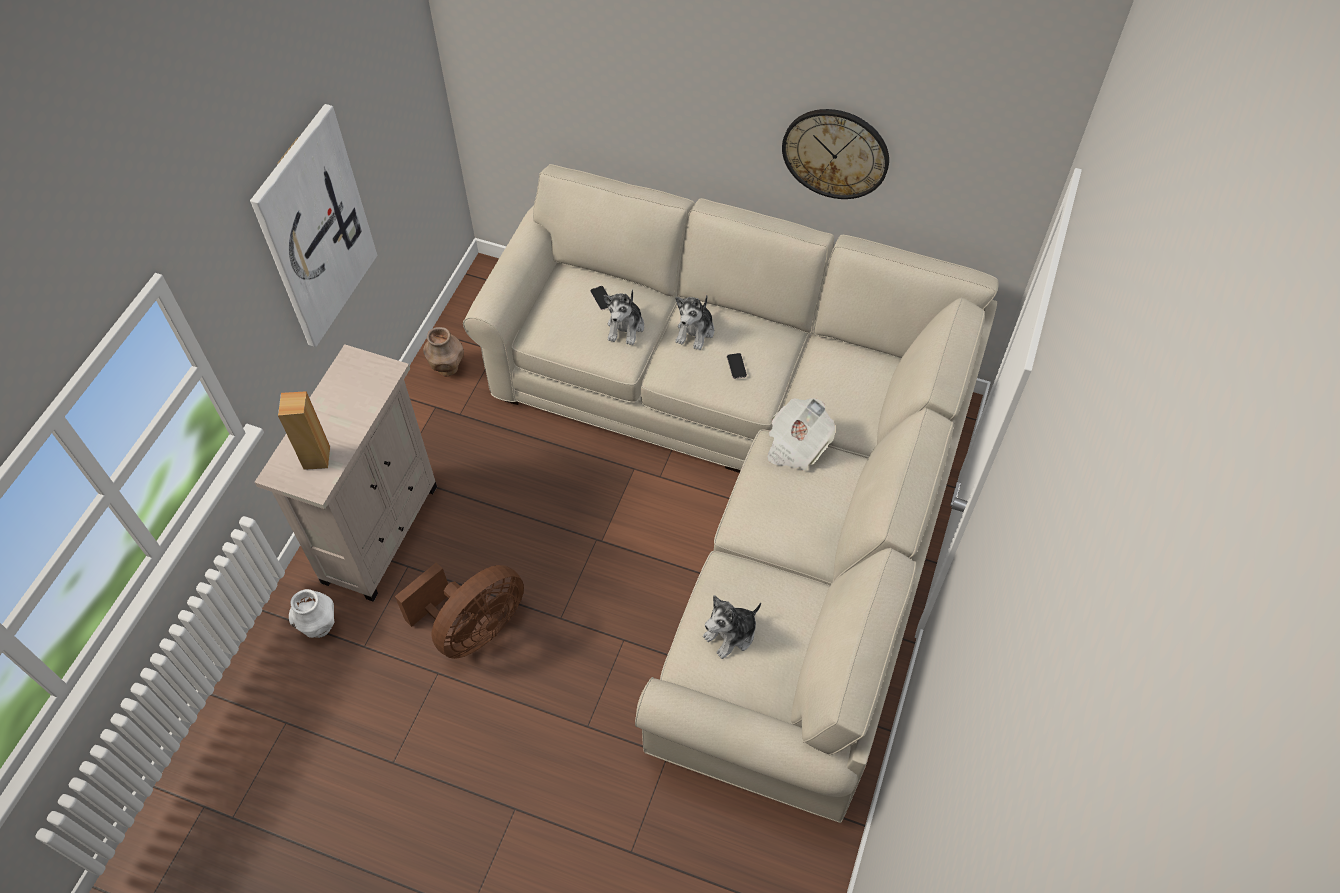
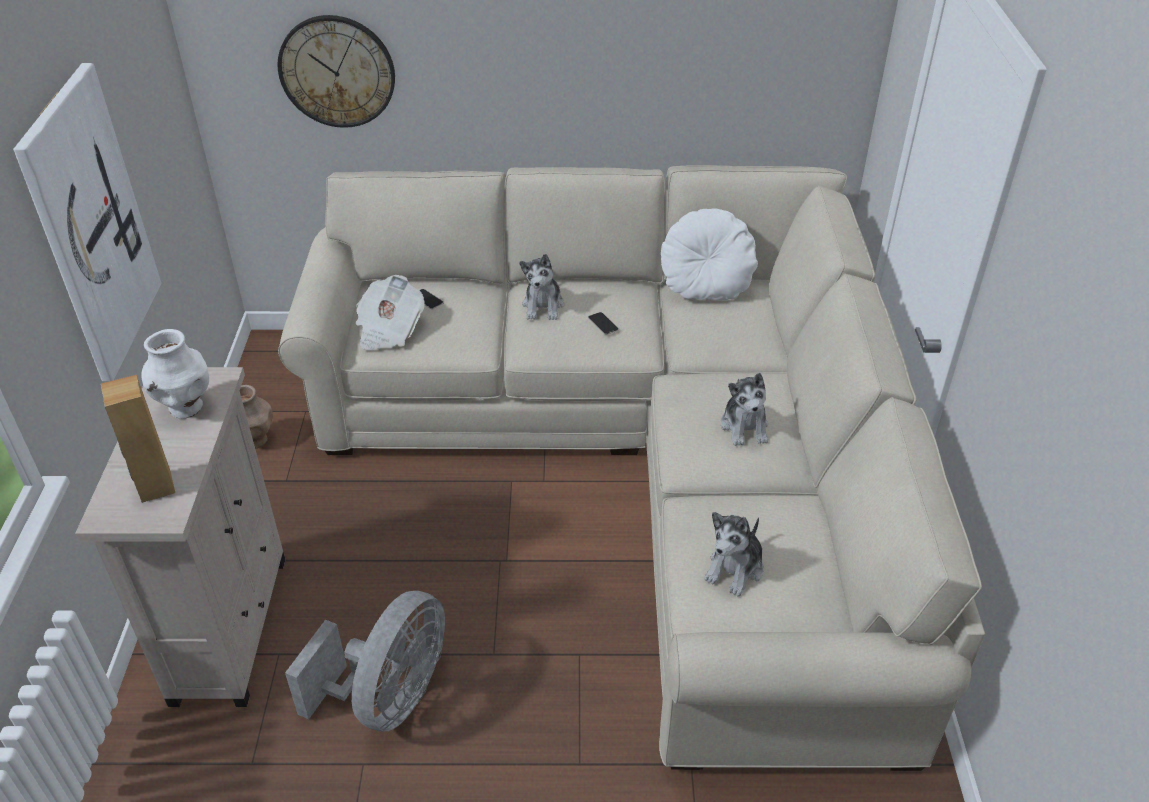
camera: 20 degrees left, 15 degrees down
white vase [289,589,334,638] -> white vase moved to [141,329,209,419]
brown fan [395,562,524,659] -> grey fan [285,591,445,731]
plush toy [603,289,644,345] -> plush toy moved to [721,373,768,446]
newspaper [767,398,835,471] -> newspaper moved to [356,275,425,350]
wall clock [782,109,889,199] -> wall clock moved to [277,15,395,128]
none -> white pillow [661,209,758,300]

